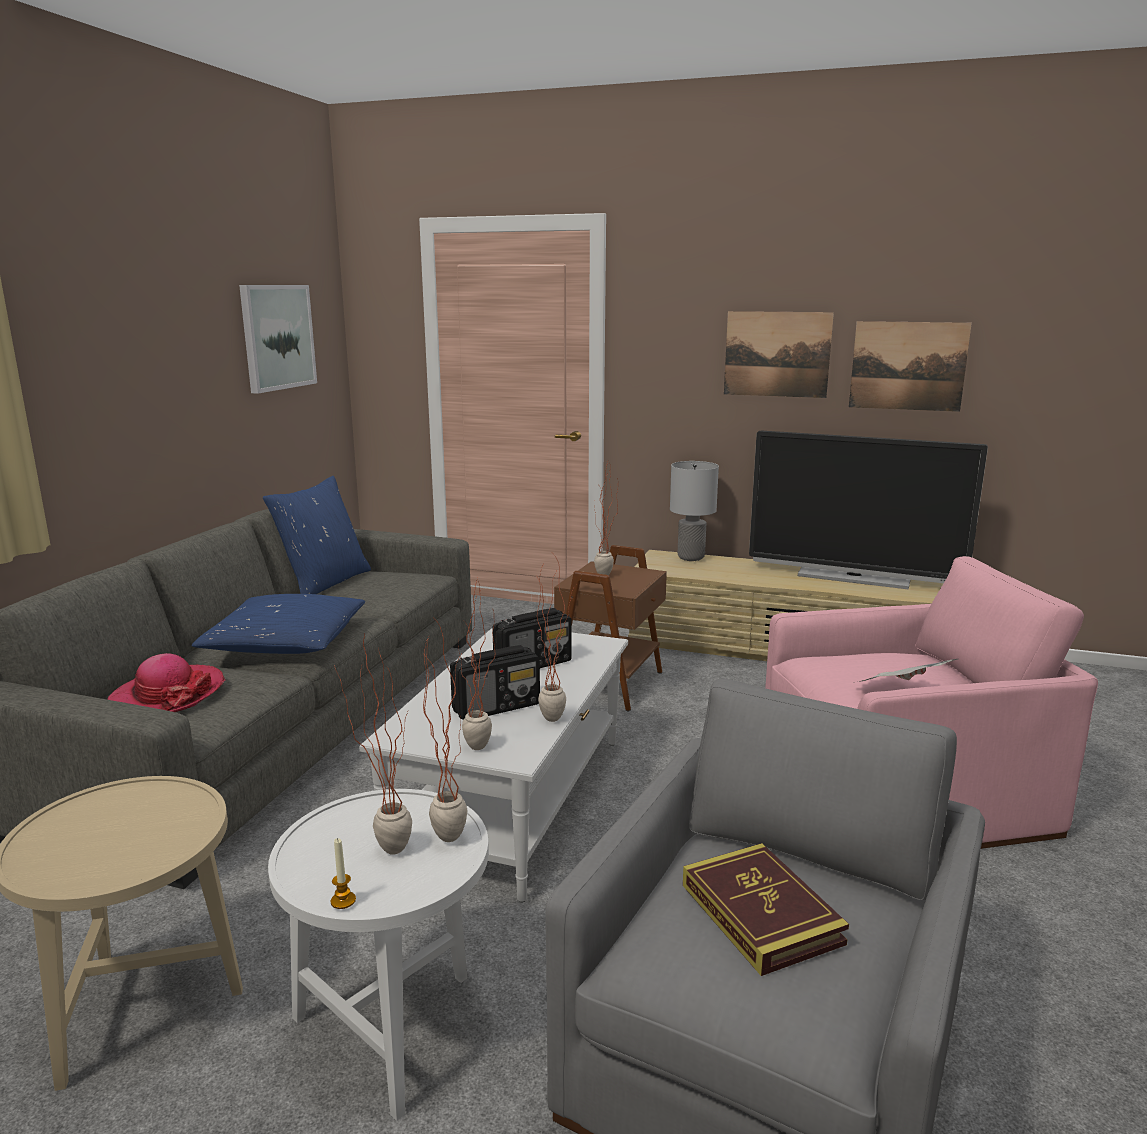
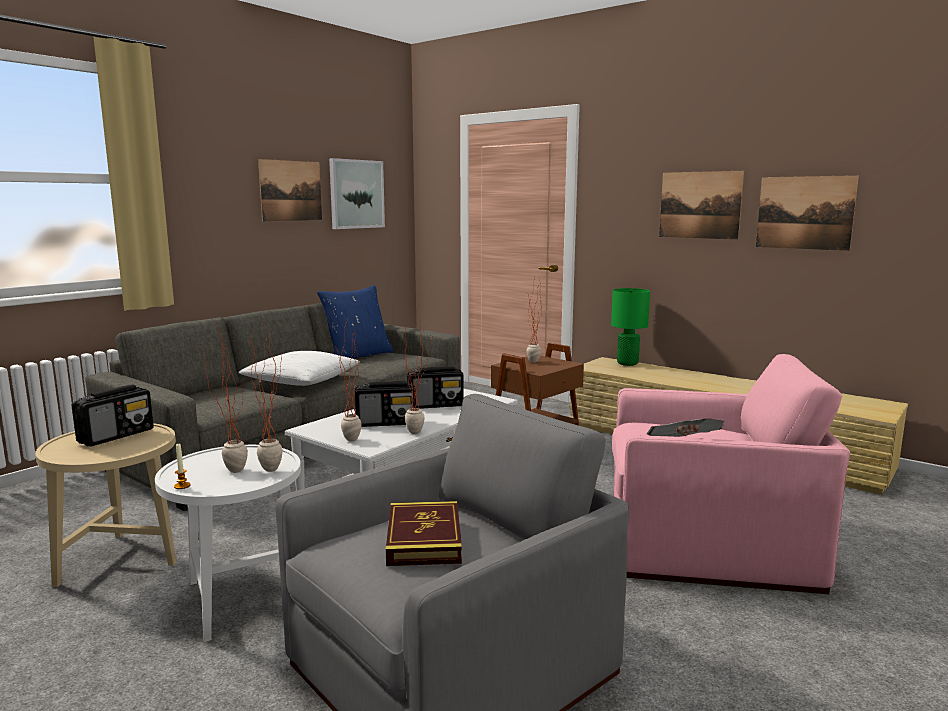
camera: 20 degrees right, 5 degrees down
hat [107,653,225,712] -> none
blue pillow [192,594,365,654] -> white pillow [238,351,360,386]
grey table lamp [670,461,719,561] -> green table lamp [611,288,650,366]
television [749,431,988,590] -> none
none -> radio [71,384,154,446]
none -> picture [258,159,322,222]

